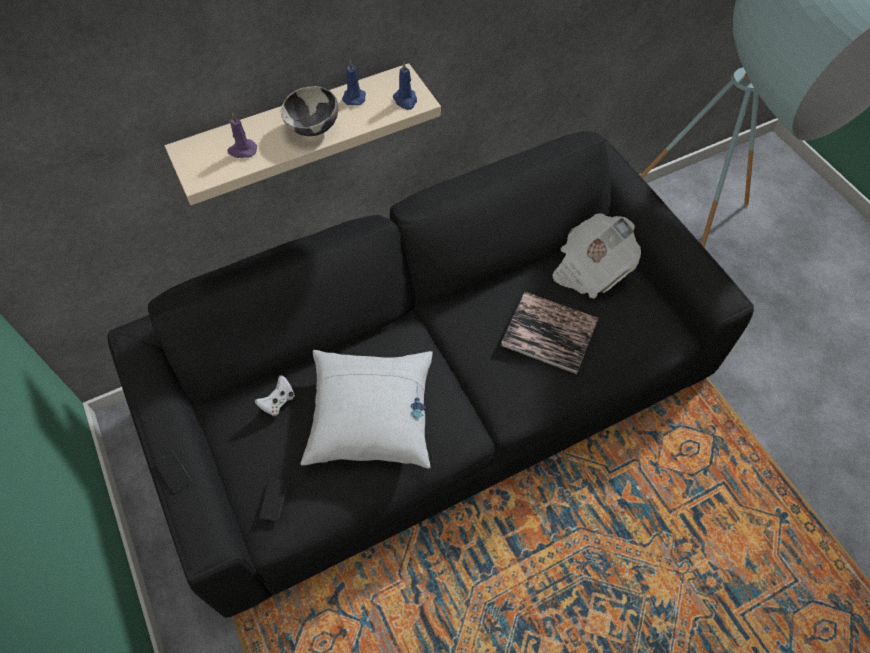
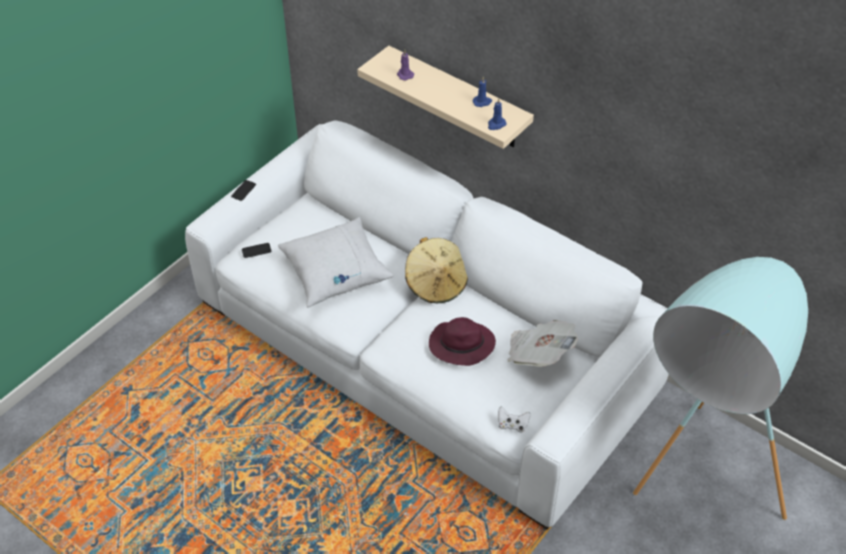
camera: 65 degrees right, 10 degrees down
black sofa [107,131,754,618] -> white sofa [185,120,669,530]
white game controller [255,375,295,416] -> white game controller moved to [498,407,530,433]
bowl [281,86,338,136] -> none
book [501,292,598,374] -> purple hat [429,317,496,366]
none -> beige hat [405,237,468,303]

